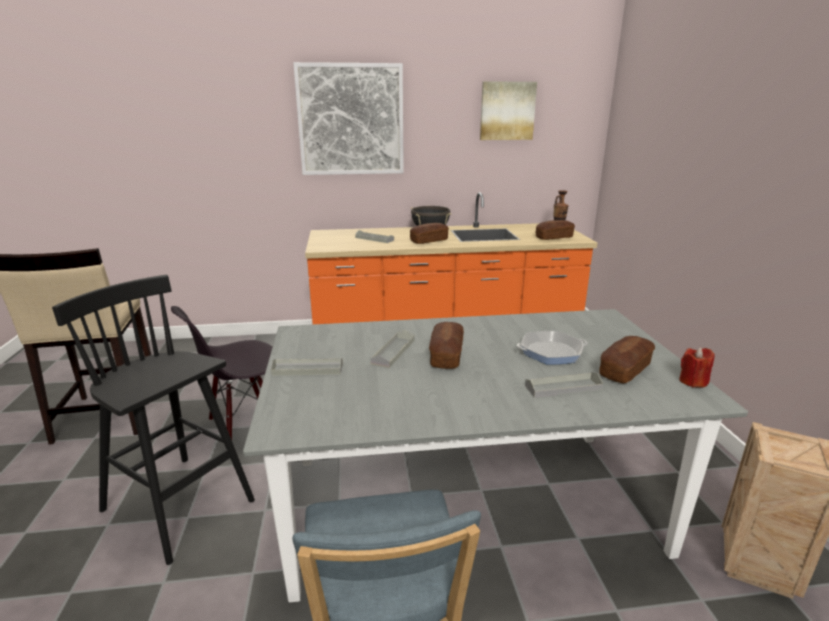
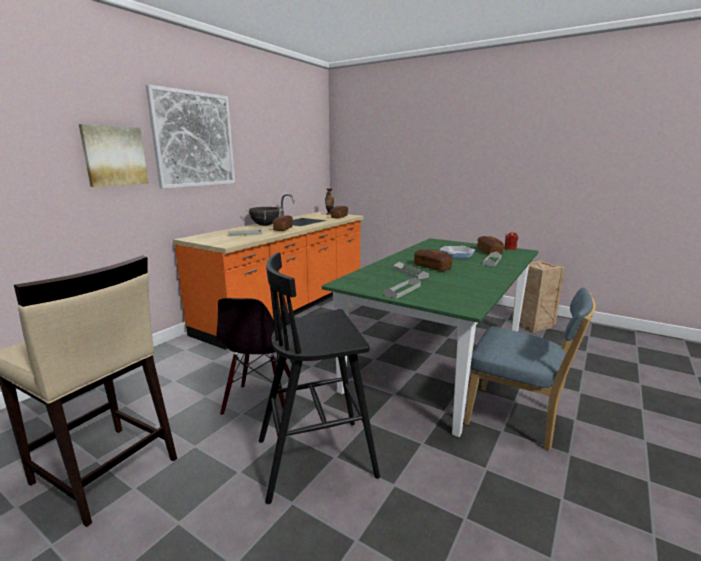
camera: 50 degrees left, 5 degrees down
grey dining table [243,309,748,603] -> green dining table [322,238,538,437]
picture [480,82,537,140] -> picture moved to [79,124,148,187]

